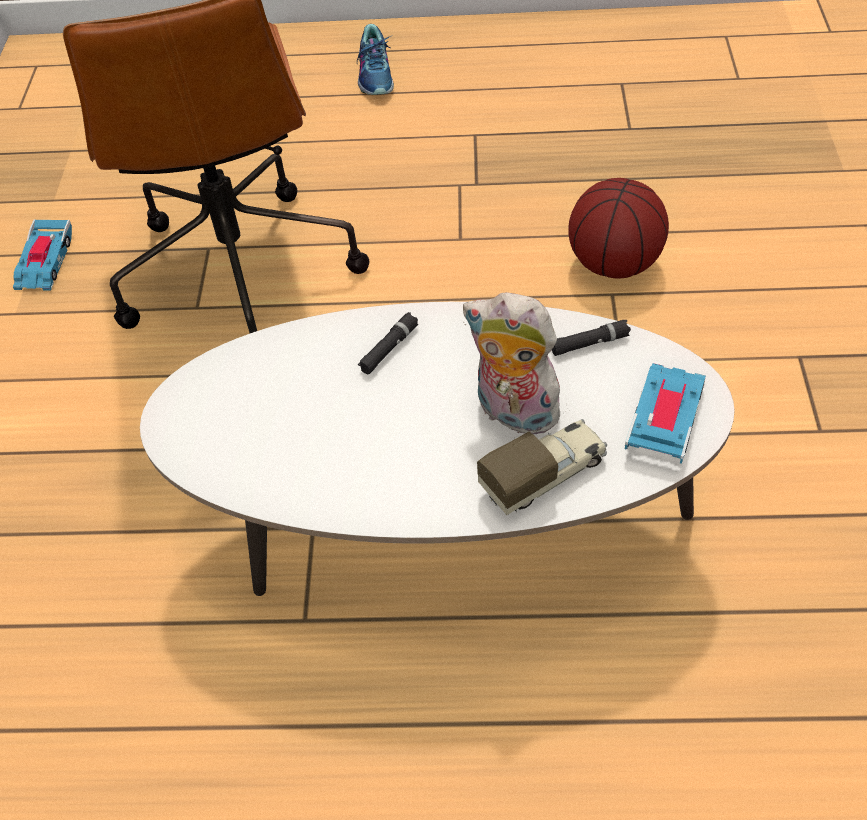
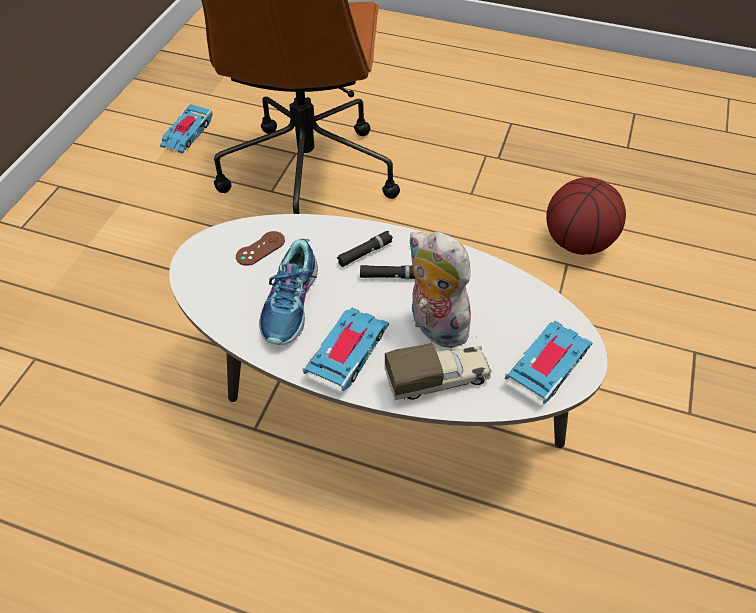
camera: 15 degrees right, 0 degrees up
shoe [357,24,394,95] -> shoe moved to [259,238,318,345]
black flashlight [552,320,631,356] -> black flashlight moved to [360,265,415,279]
none -> brown game controller [236,231,285,266]
none -> toy car [303,307,389,391]

